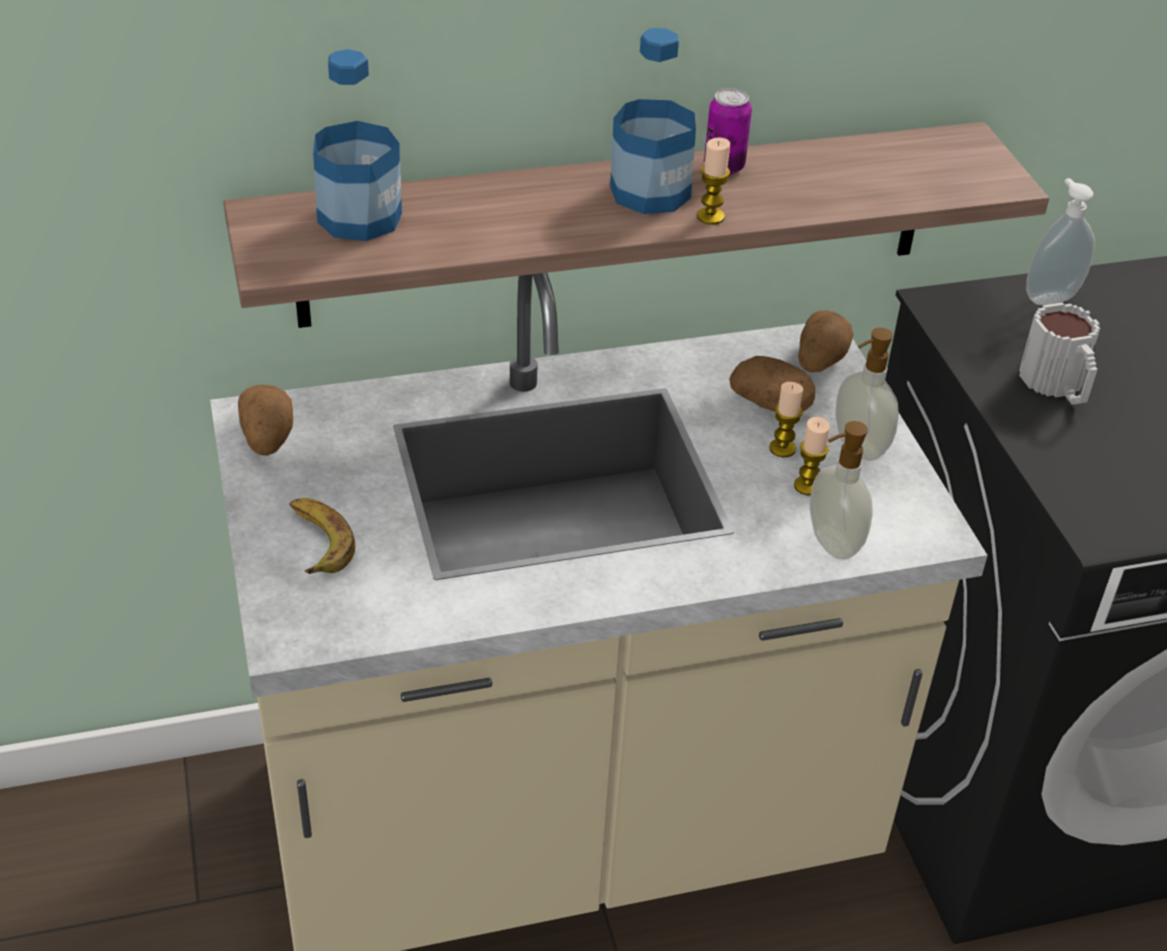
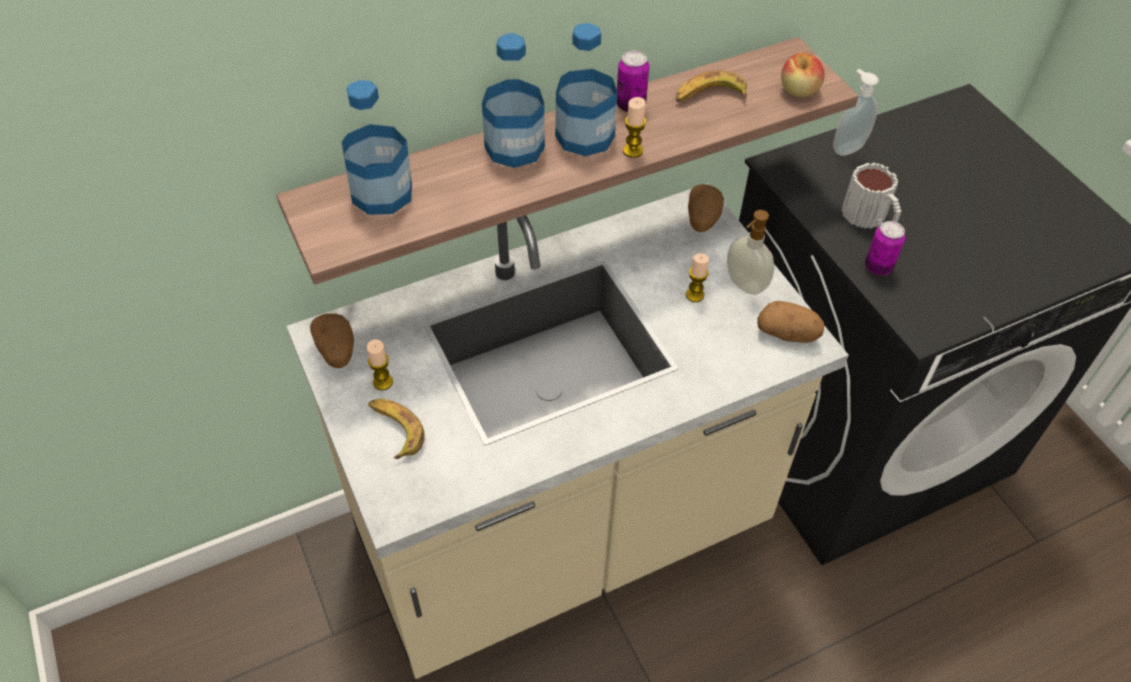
camera: 10 degrees left, 10 degrees up
potato [729,356,815,411] -> potato moved to [757,301,824,343]
candle [794,417,830,495] -> candle moved to [367,339,393,390]
soap dispenser [810,421,873,560] -> none
none -> bottle [482,33,545,168]
none -> banana [676,70,747,102]
none -> apple [781,53,825,97]
none -> can [865,221,905,276]

